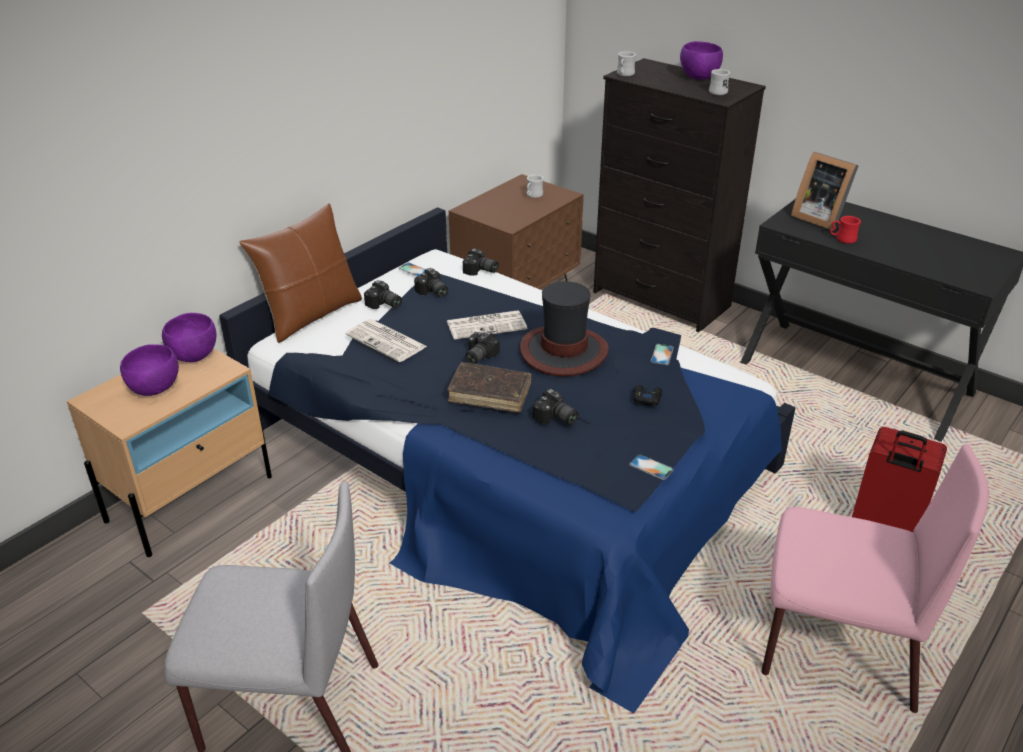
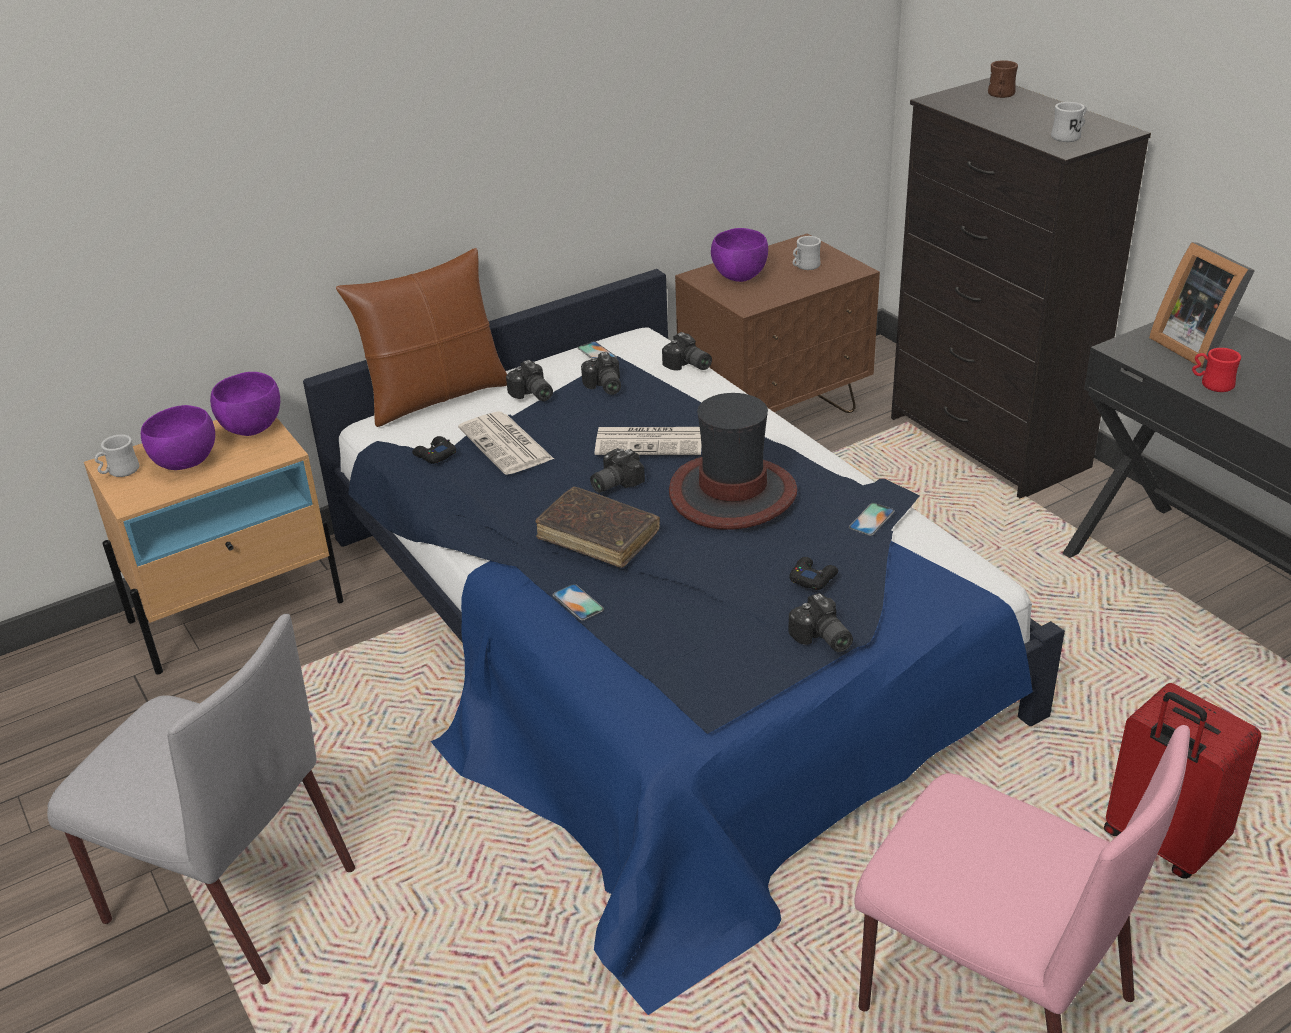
camera: 20 degrees right, 0 degrees up
camera [533,389,579,425] -> camera moved to [788,593,853,652]
white mug [617,51,636,76] -> white mug moved to [95,434,139,477]
phone [629,455,674,480] -> phone moved to [553,584,604,621]
purple bowl [680,41,723,80] -> purple bowl moved to [711,228,768,282]
none -> black game controller [412,436,456,464]
none -> brown mug [988,60,1018,98]

